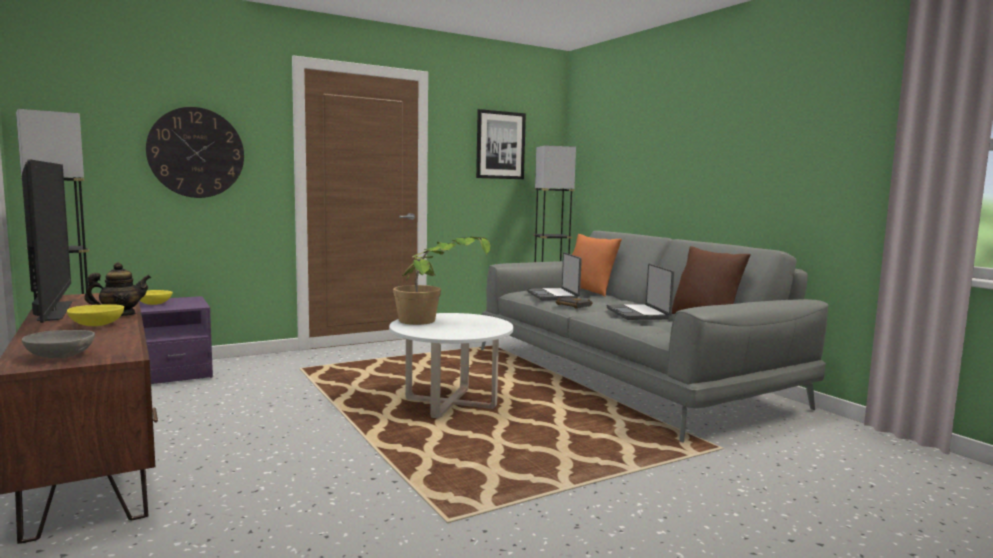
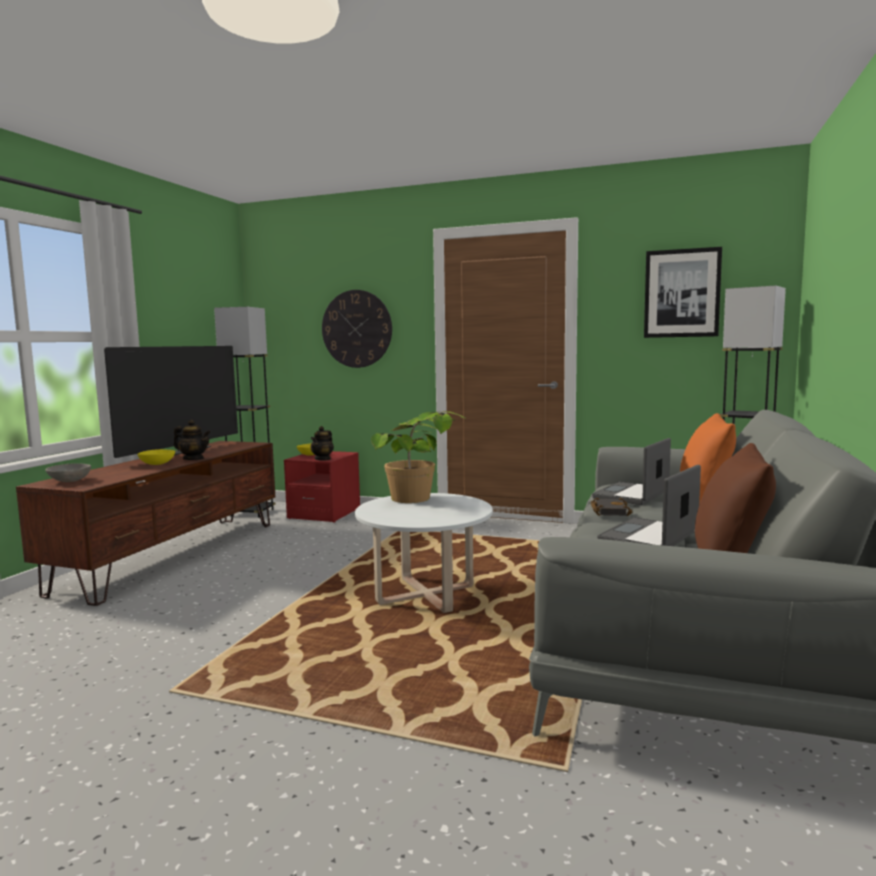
camera: 50 degrees right, 0 degrees up
purple nightstand [139,296,213,384] -> red nightstand [284,451,360,523]
none -> teapot [310,426,334,461]

